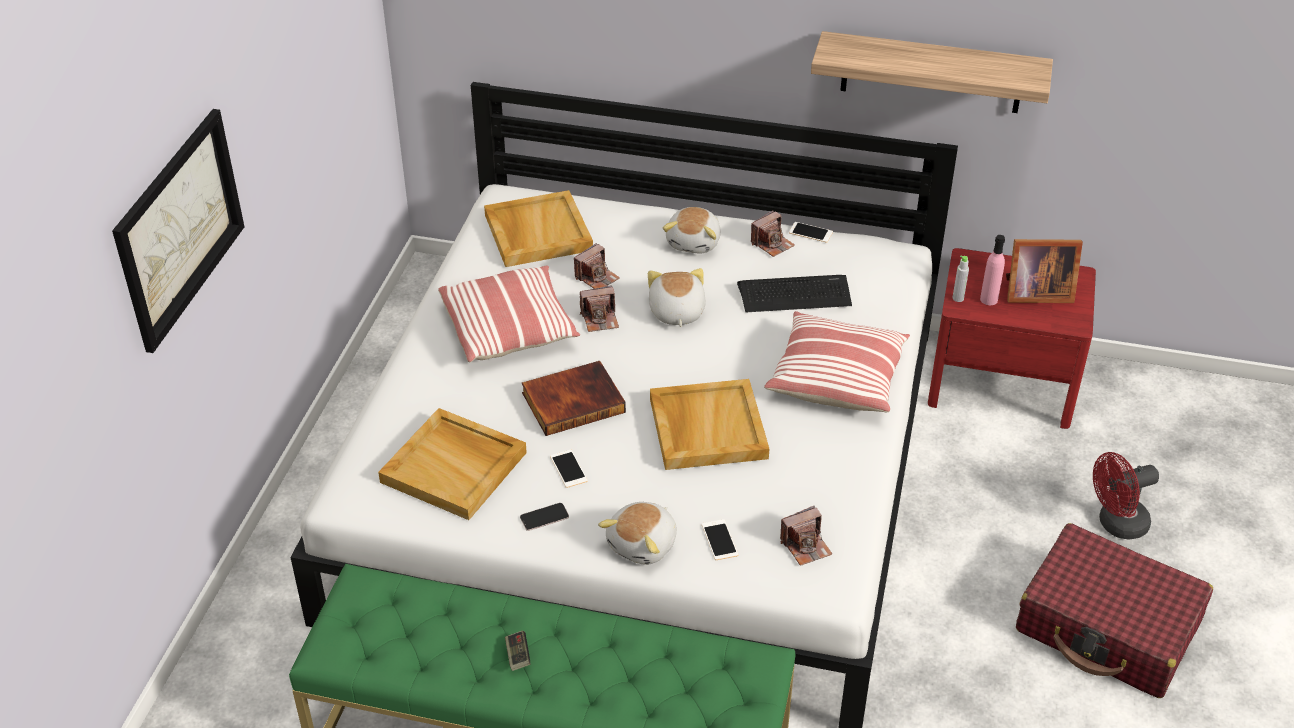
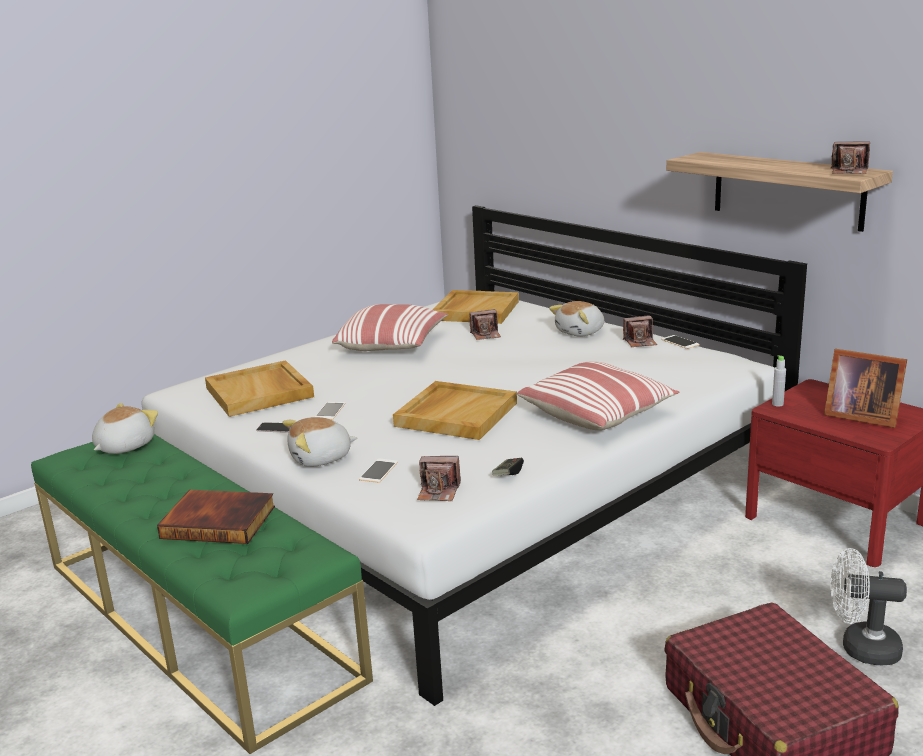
camera: 35 degrees right, 20 degrees down
picture [112,109,245,353] -> none
game controller [505,630,530,671] -> game controller moved to [492,458,524,476]
book [521,361,626,436] -> book moved to [157,490,275,544]
camera [580,285,619,332] -> camera moved to [830,141,870,174]
plush toy [648,268,706,327] -> plush toy moved to [92,403,158,454]
keyboard [737,275,852,312] -> none
pink bottle [980,235,1005,305] -> none
red fan [1093,452,1159,540] -> white fan [830,548,907,665]

